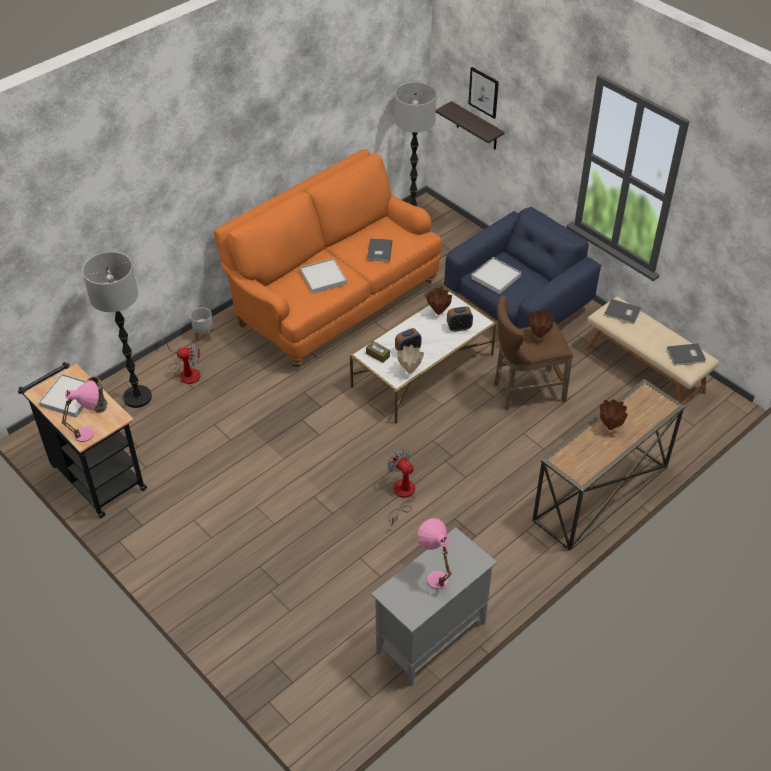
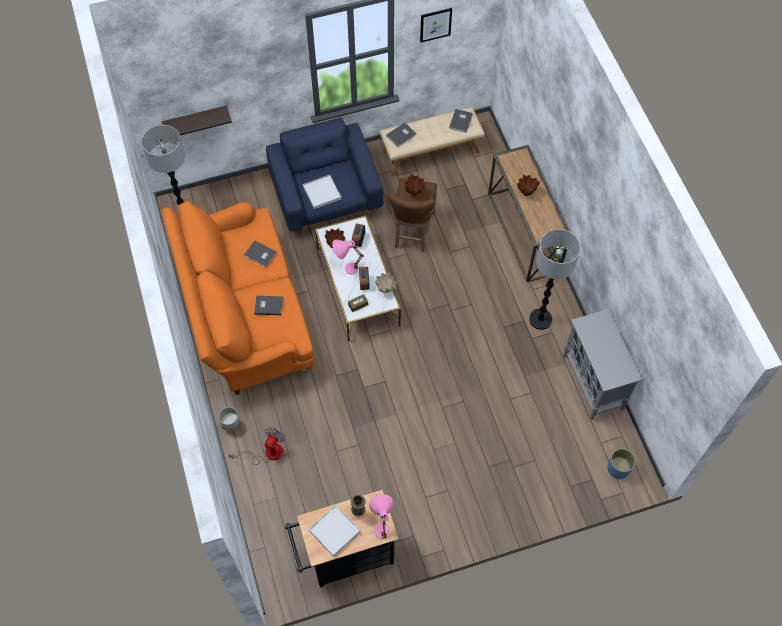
camera: 65 degrees left, 15 degrees up
floor lamp [82,252,152,408] -> floor lamp moved to [529,229,581,330]
white tray [300,258,347,293] -> grey book [254,296,283,315]
fan [388,449,415,525] -> none
pink table lamp [417,518,452,589] -> pink table lamp moved to [332,240,364,274]
picture [468,67,499,119] -> picture moved to [420,8,452,43]
none -> blue planter [607,448,636,479]

